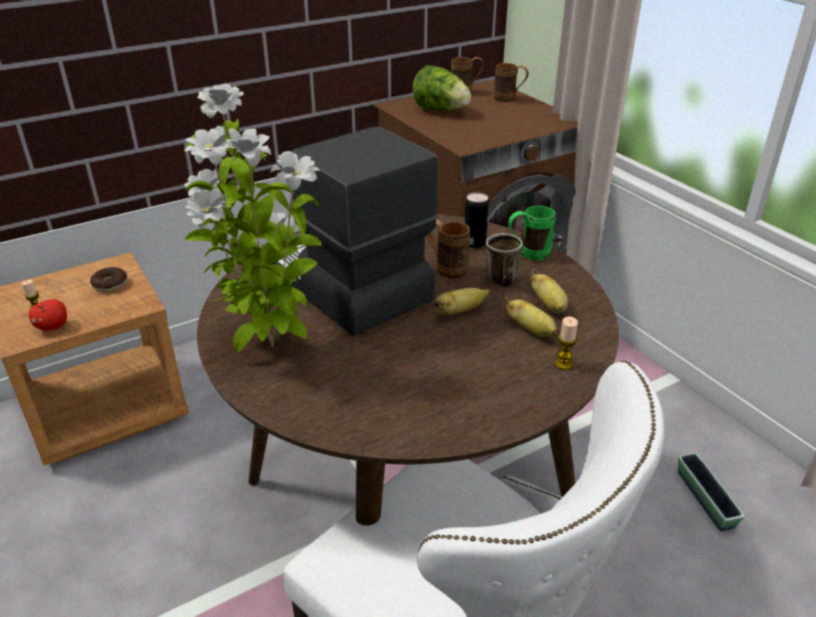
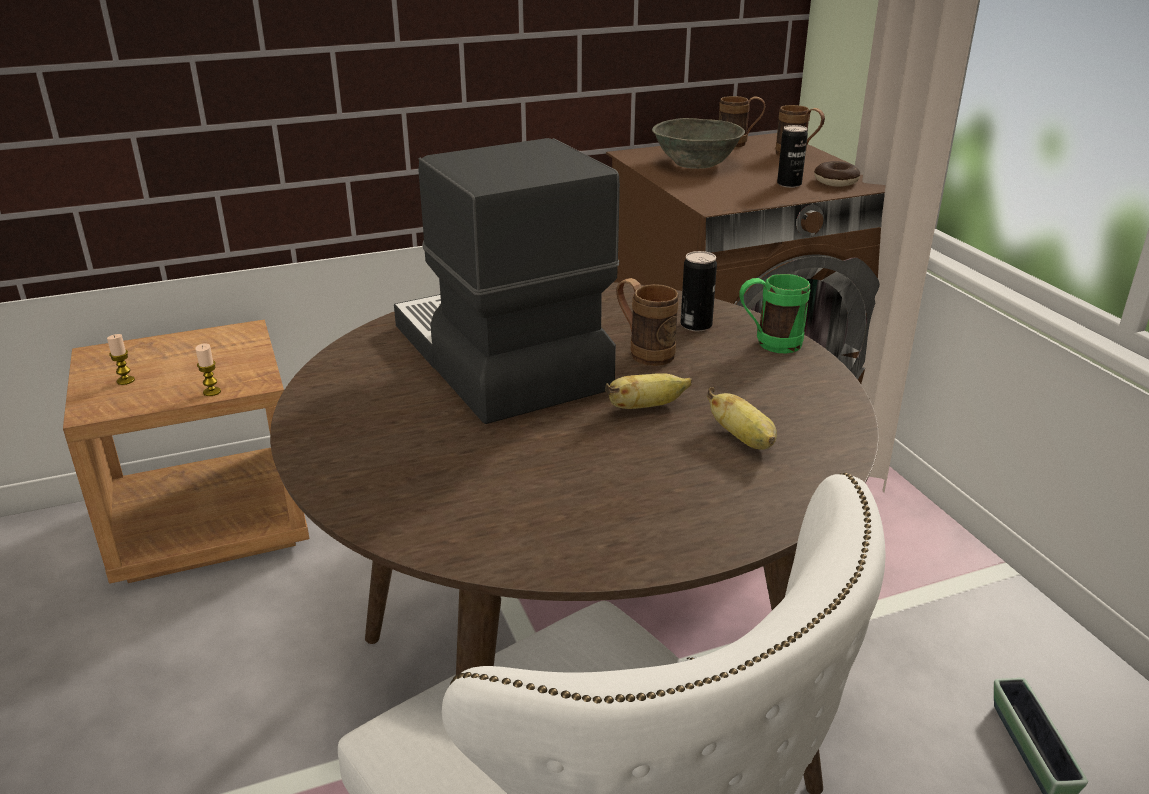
camera: 10 degrees right, 5 degrees down
apple [29,300,67,331] -> none
donut [90,267,128,292] -> donut moved to [814,161,860,187]
potted plant [184,84,322,352] -> none
lettuce [412,65,471,111] -> grey bowl [652,118,745,169]
mug [486,233,523,287] -> none
banana [530,269,568,314] -> none
candle [555,316,578,370] -> candle moved to [195,343,221,396]
none -> can [777,125,808,188]

